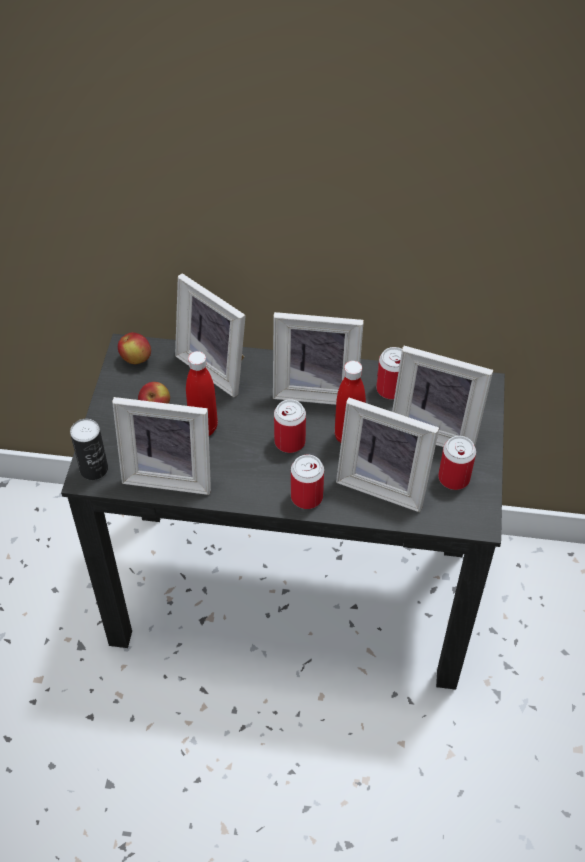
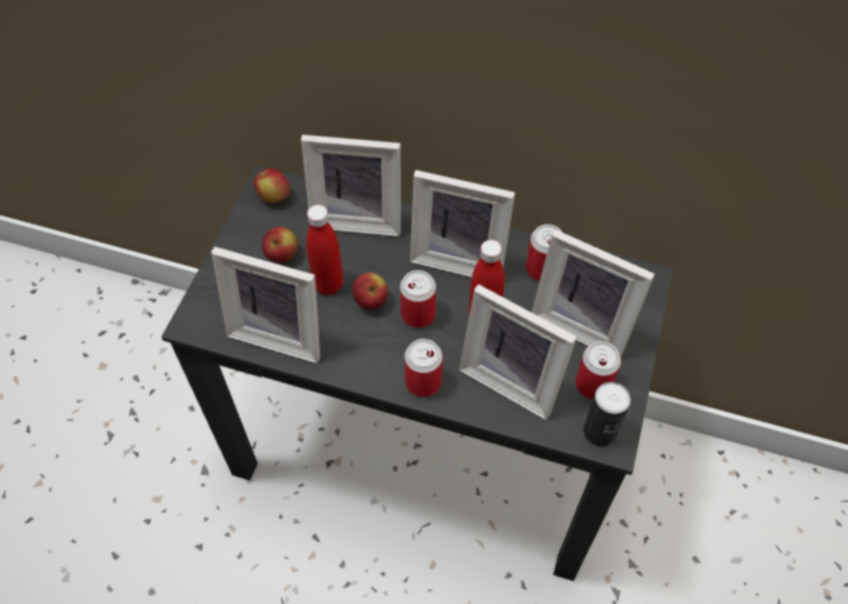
camera: 10 degrees right, 5 degrees up
can [70,419,108,480] -> can moved to [583,382,631,447]
picture frame [175,273,246,397] -> picture frame turned 45 degrees counterclockwise [301,135,401,236]
none -> apple [352,272,388,310]

